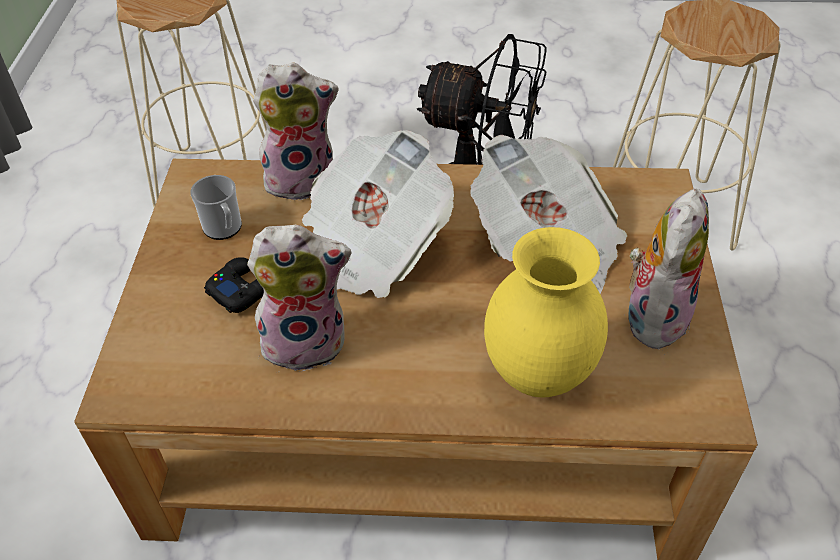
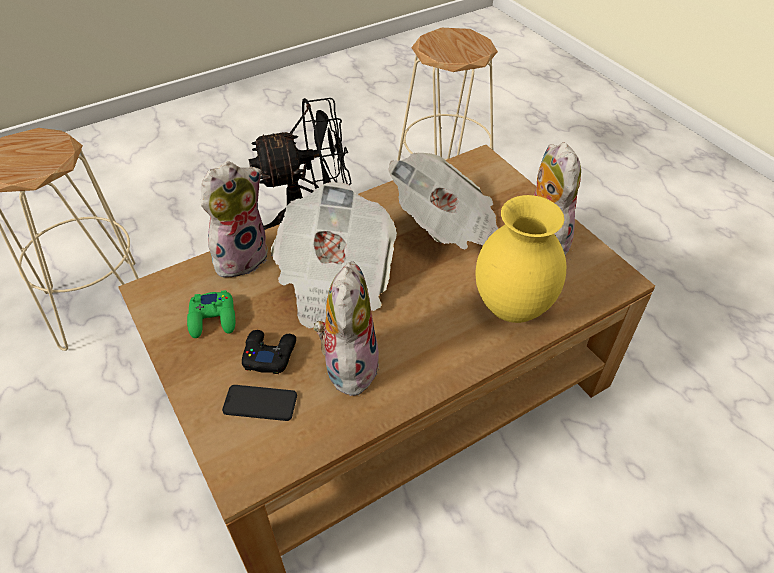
camera: 35 degrees left, 0 degrees up
mug [190,175,242,240] -> green game controller [187,290,235,338]
plush toy [247,225,352,373] -> plush toy turned 45 degrees counterclockwise [314,261,379,399]
none -> phone [222,385,297,421]

